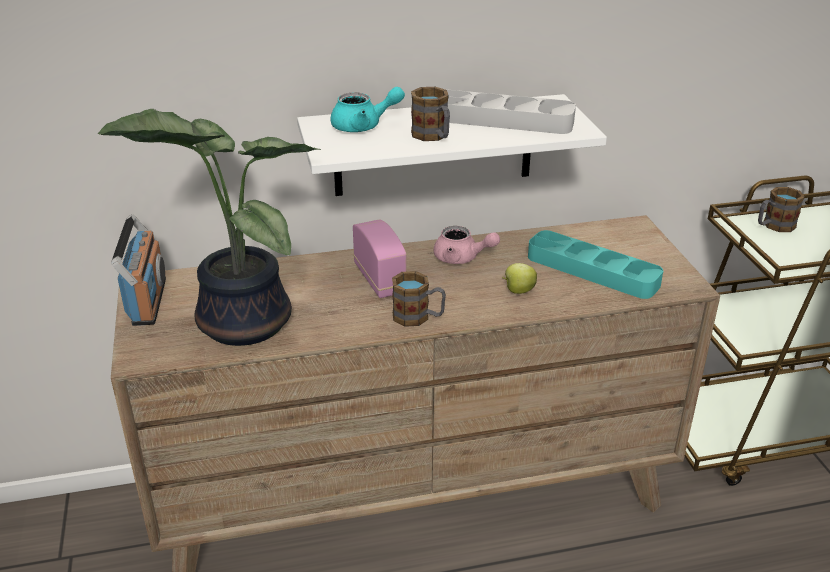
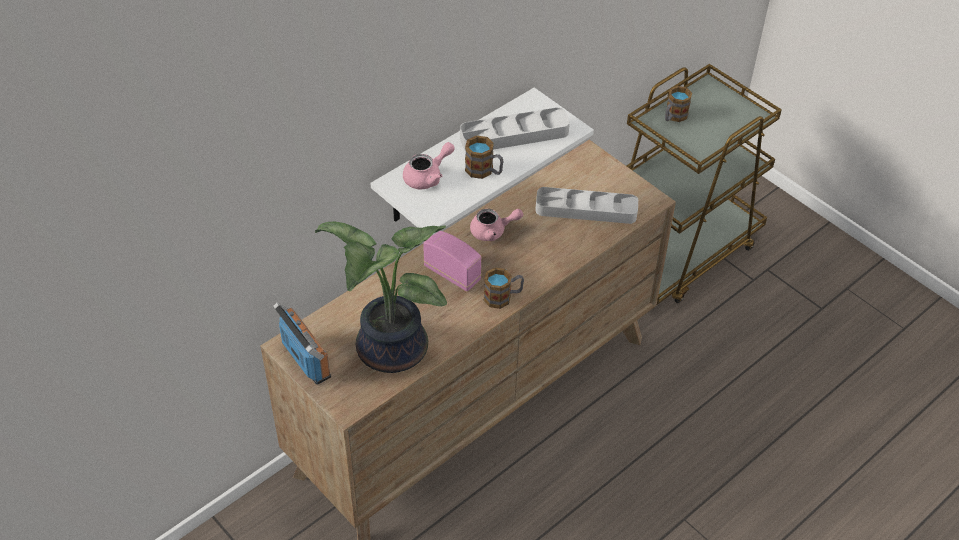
camera: 30 degrees left, 15 degrees up
turquoise teapot [330,87,405,132] -> pink teapot [403,142,455,189]
apple [502,263,537,294] -> none
turquoise tray [528,230,663,299] -> grey tray [535,187,638,224]

